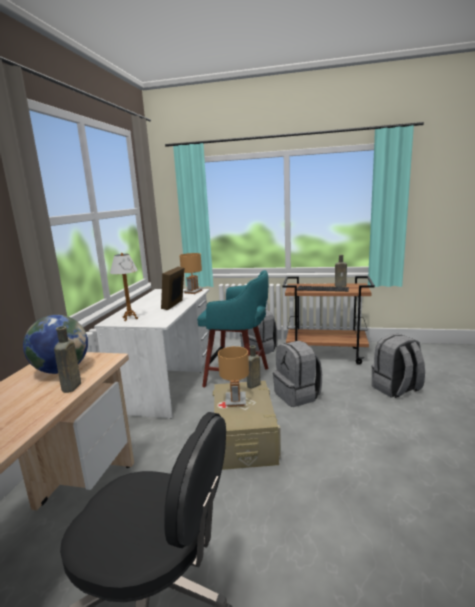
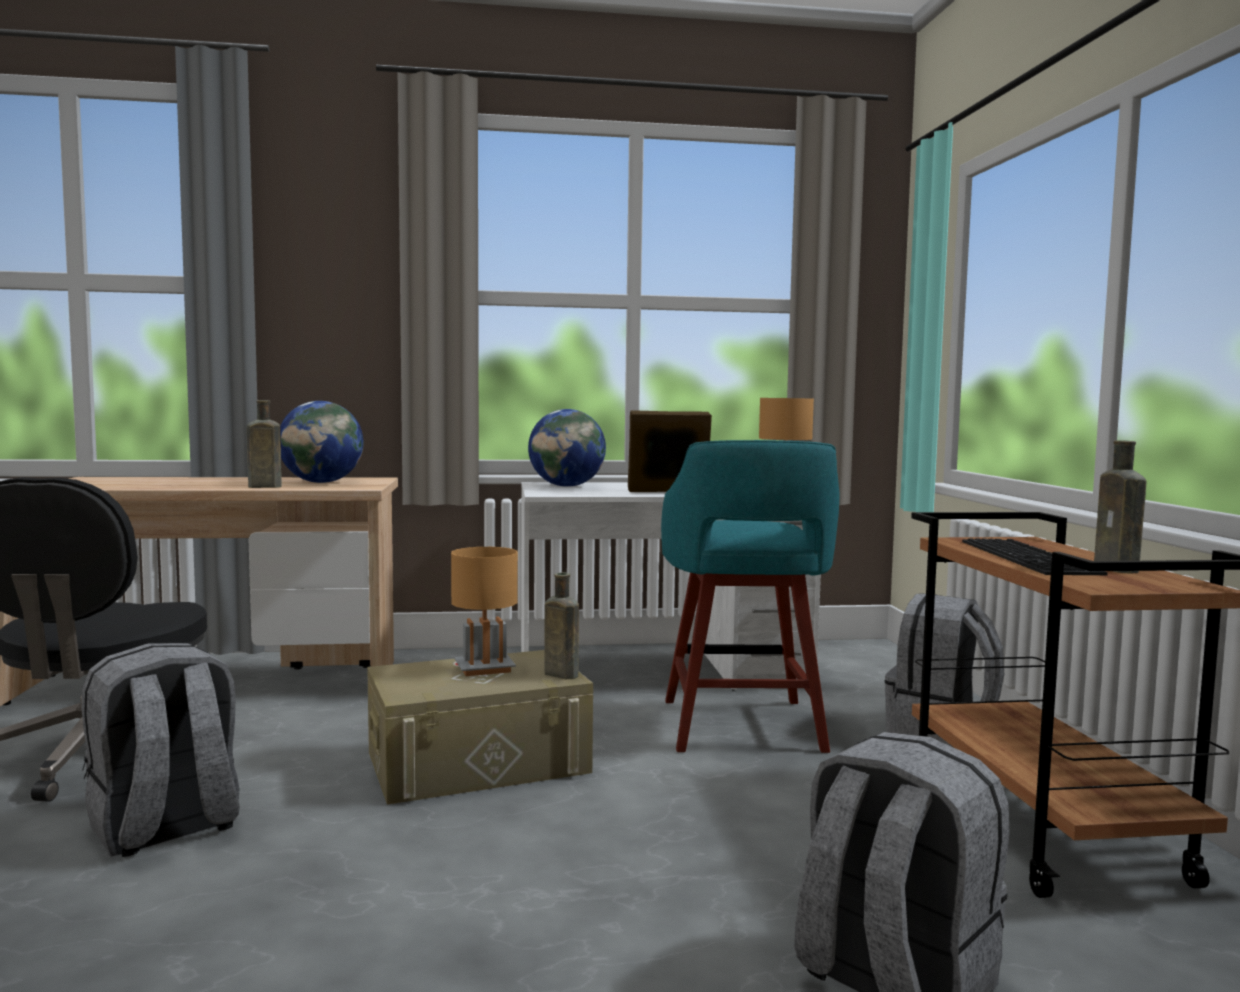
camera: 70 degrees right, 10 degrees down
table lamp [110,253,138,321] -> globe [528,409,606,487]
grey backpack [273,340,322,407] -> grey backpack moved to [82,643,240,857]

